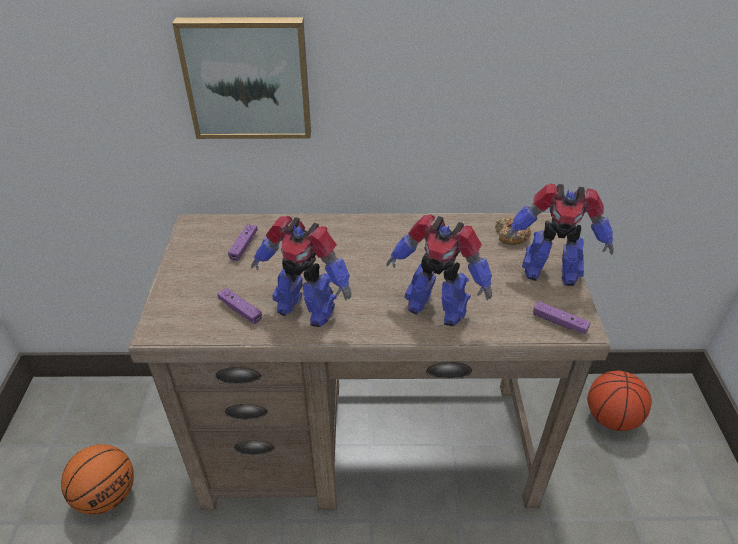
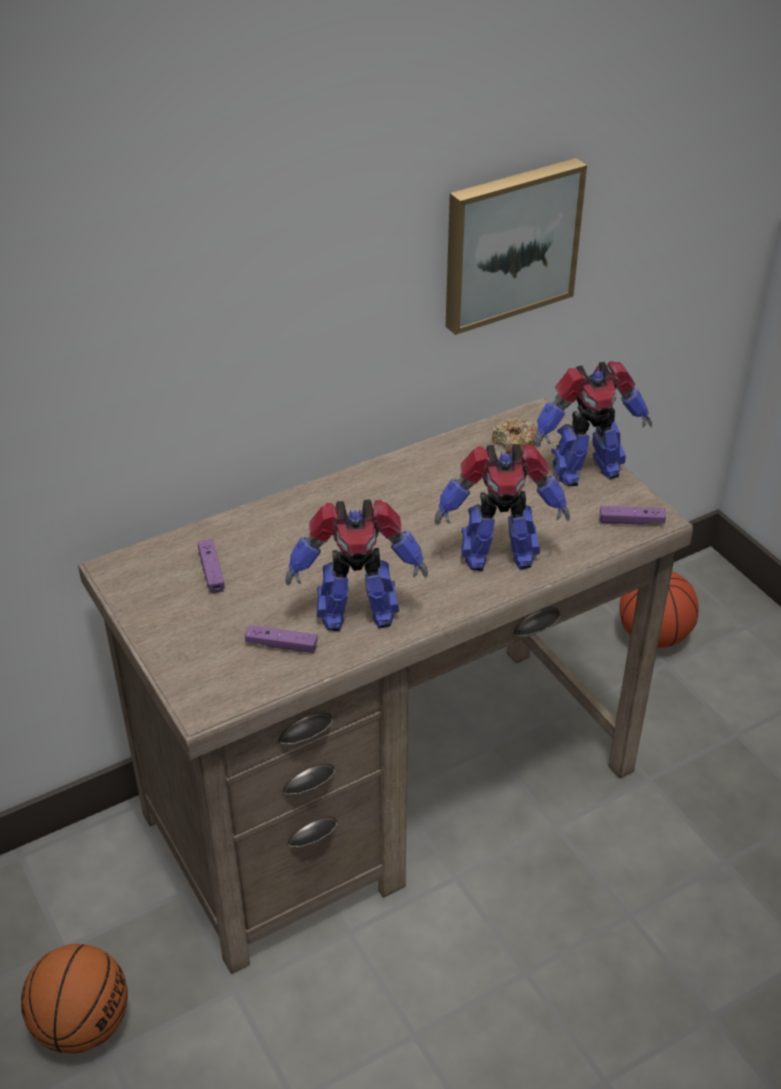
camera: 30 degrees left, 0 degrees up
picture [172,17,311,139] -> picture moved to [446,158,587,335]

